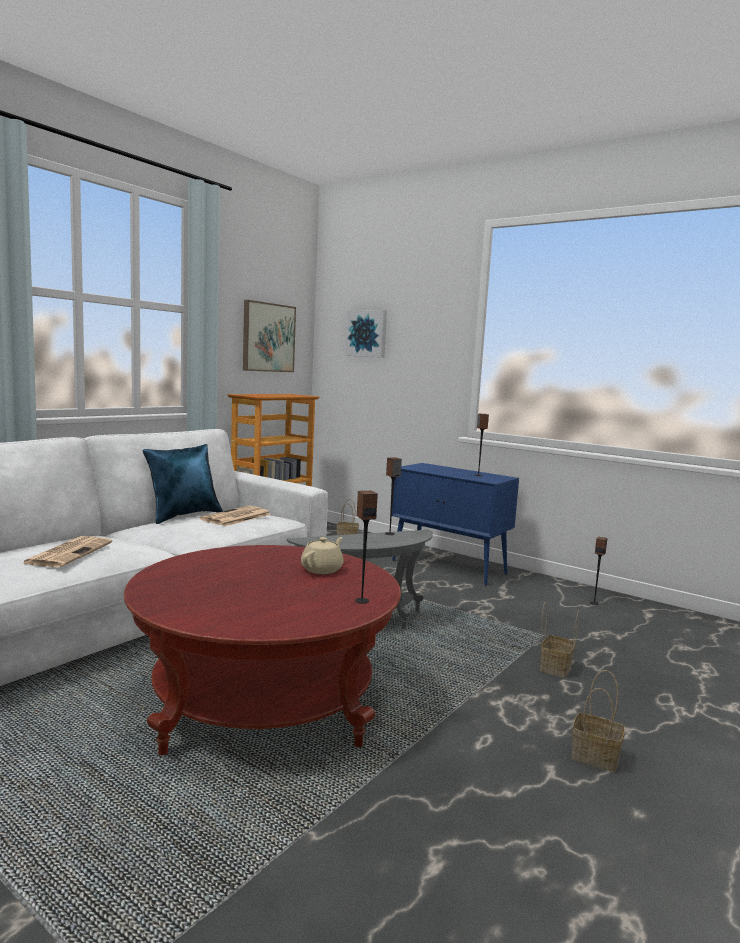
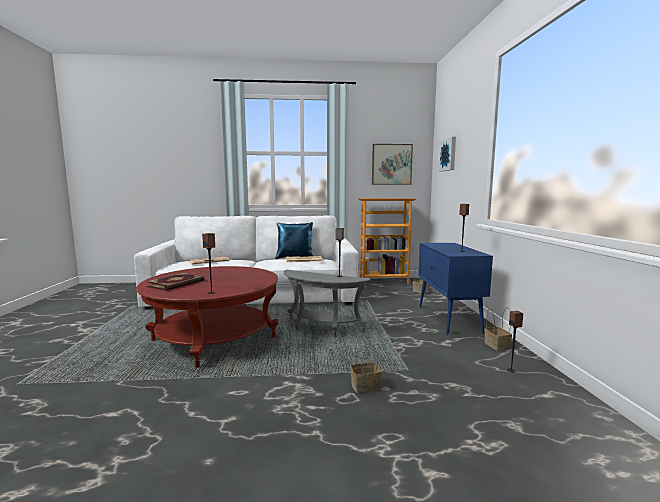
camera: 50 degrees right, 0 degrees up
beige teapot [301,537,344,574] -> none
basket [571,670,625,772] -> basket moved to [485,307,512,351]
none -> book [146,272,204,291]

